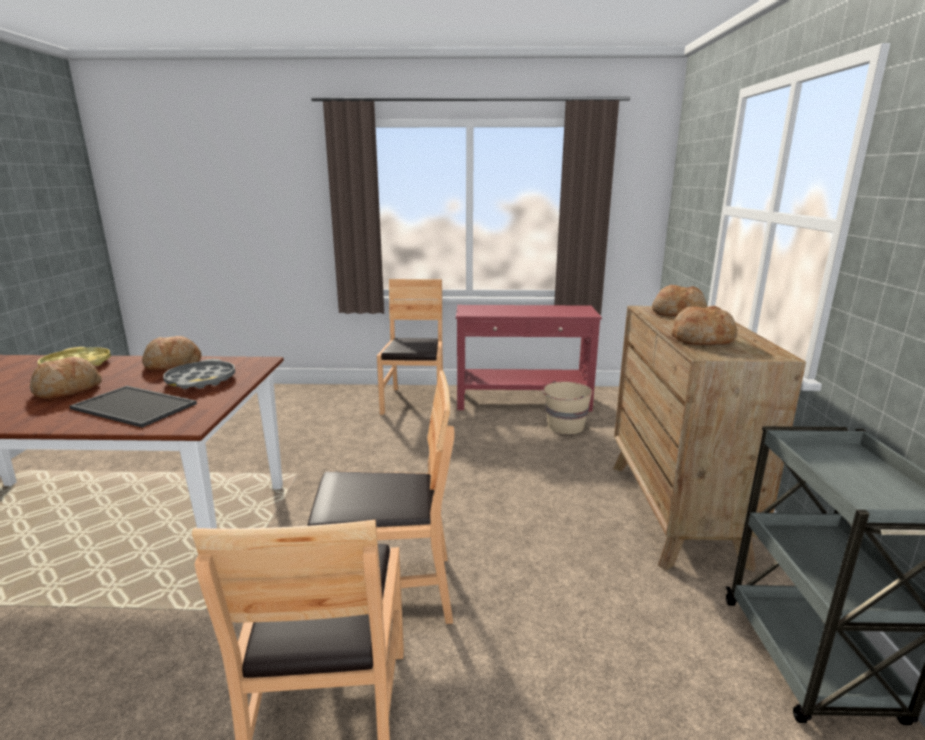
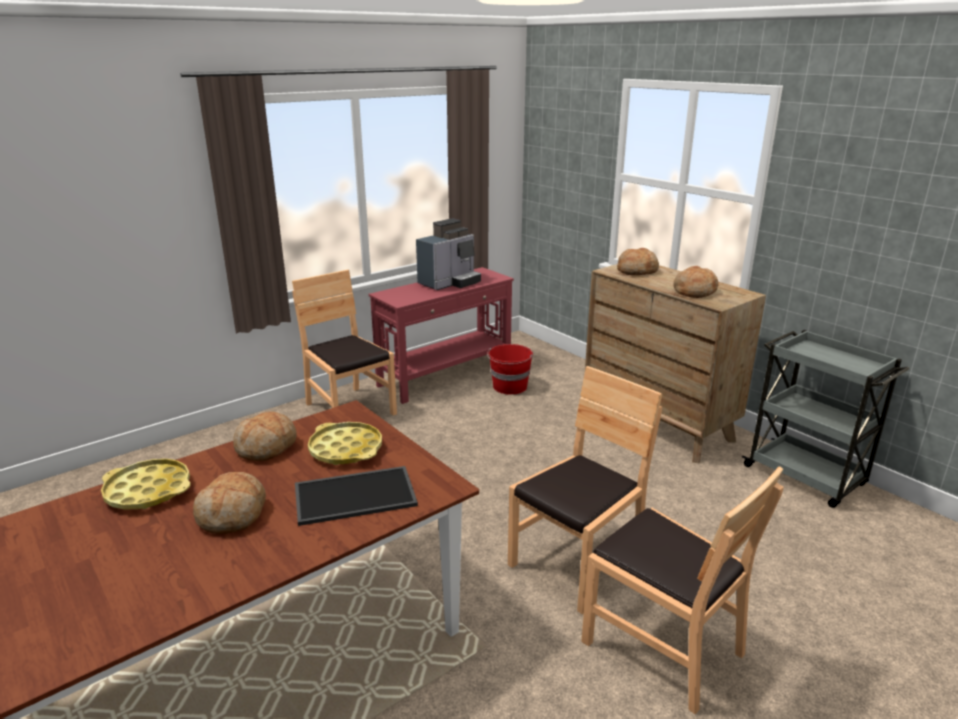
camera: 40 degrees left, 5 degrees up
grey tray [163,359,235,389] -> yellow tray [308,422,382,465]
beige bucket [542,381,592,434] -> red bucket [487,344,533,395]
none -> coffee machine [416,218,481,290]

